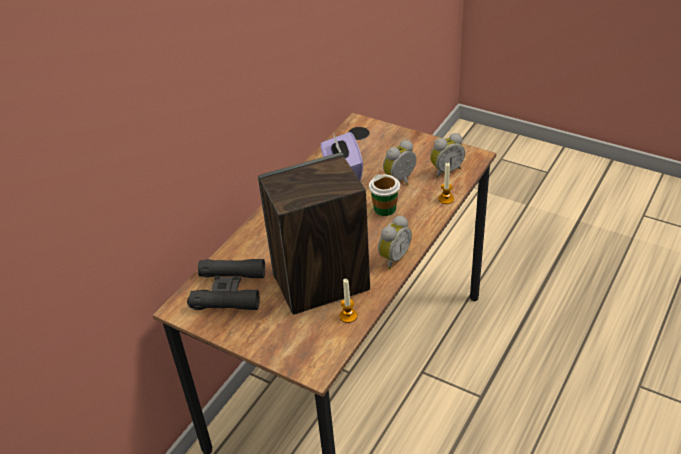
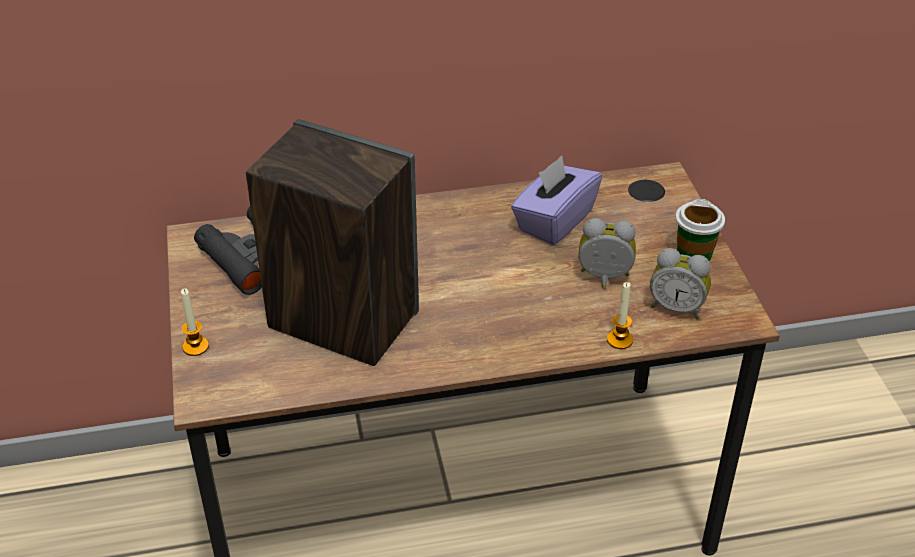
camera: 45 degrees right, 0 degrees up
candle [339,279,357,323] -> candle moved to [181,289,209,356]
cup [369,174,400,216] -> cup moved to [676,199,725,261]
alarm clock [378,215,412,269] -> none

